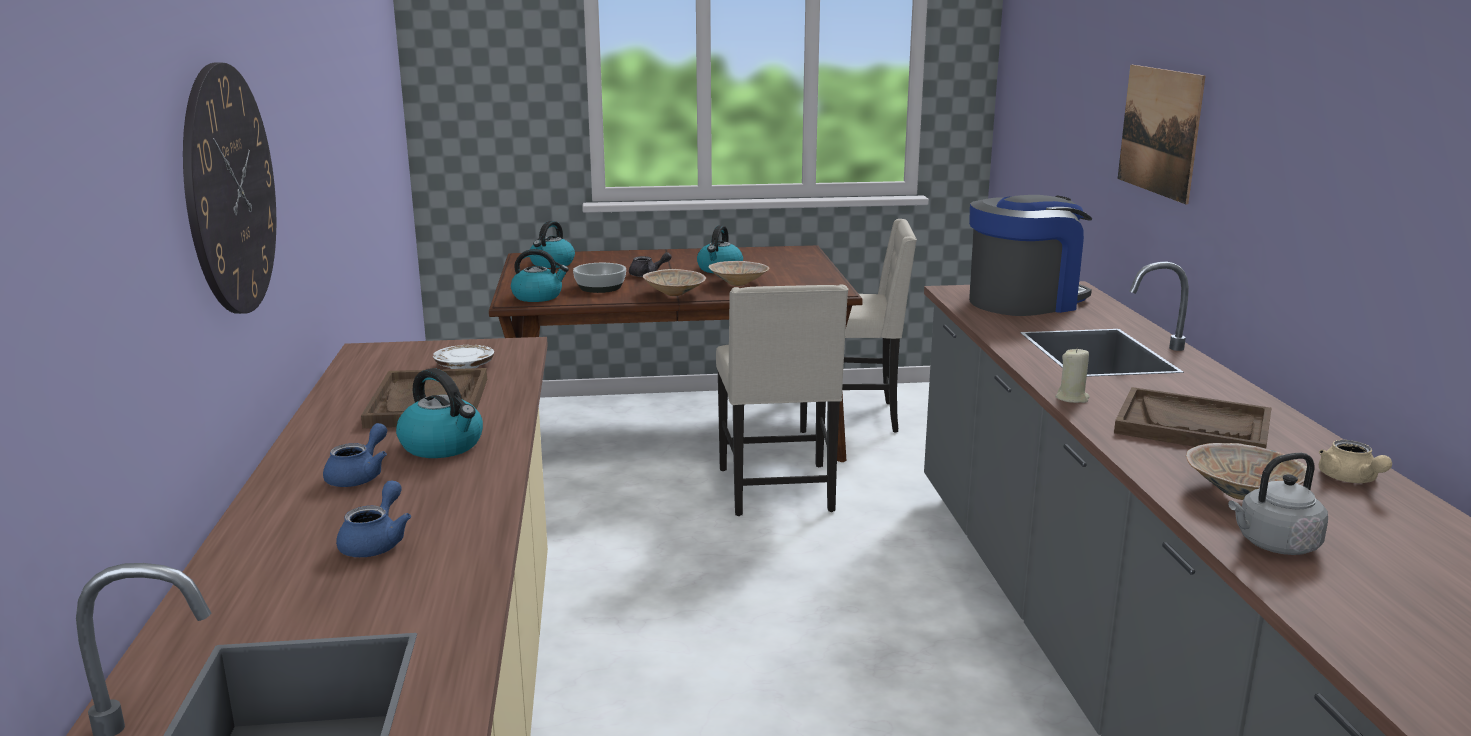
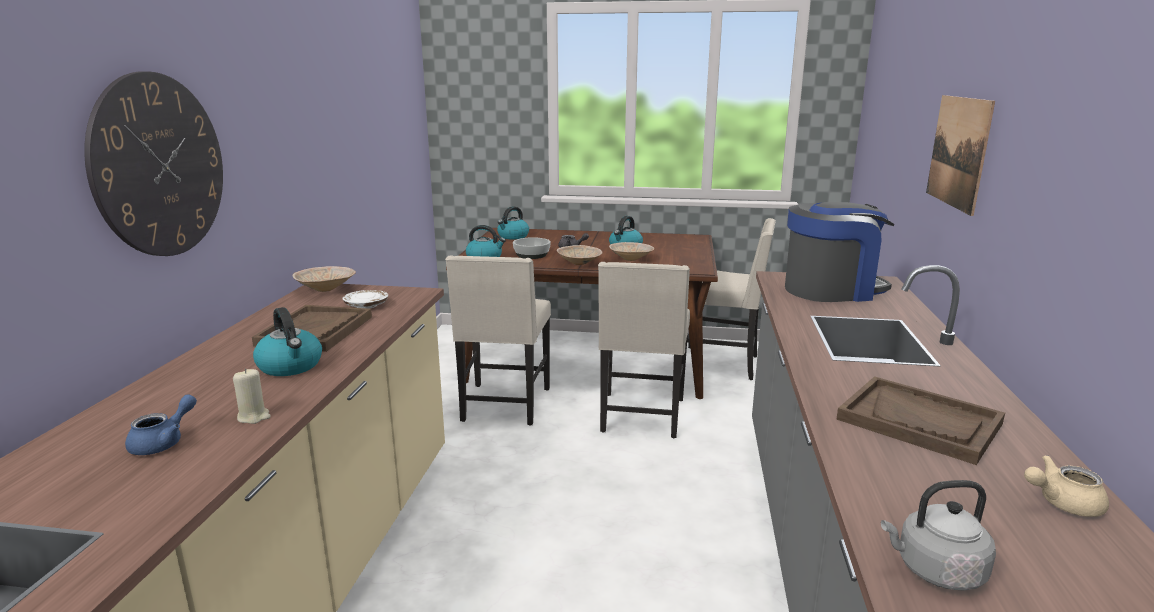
camera: 15 degrees right, 0 degrees up
blue teapot [323,423,387,487] -> none
beige candle [1055,347,1090,403] -> beige candle moved to [233,368,271,424]
beige bowl [1186,443,1307,500] -> beige bowl moved to [292,266,356,292]
beige teapot [1319,440,1392,483] -> beige teapot turned 75 degrees clockwise [1024,455,1109,517]
none -> beige chair [445,256,551,426]

